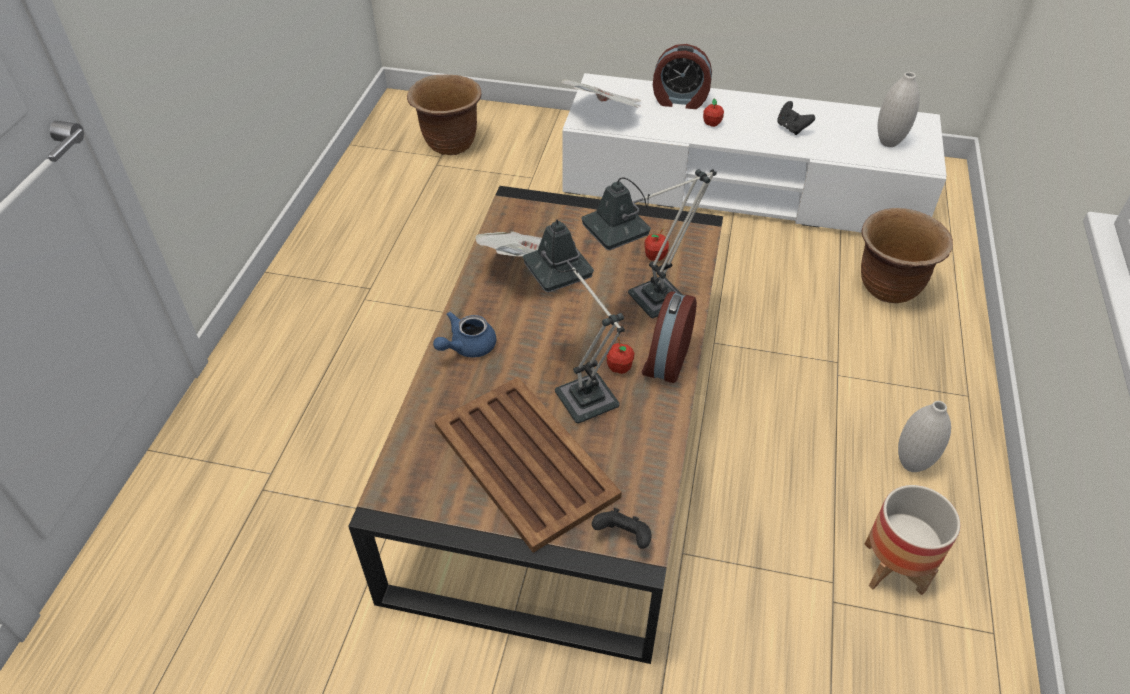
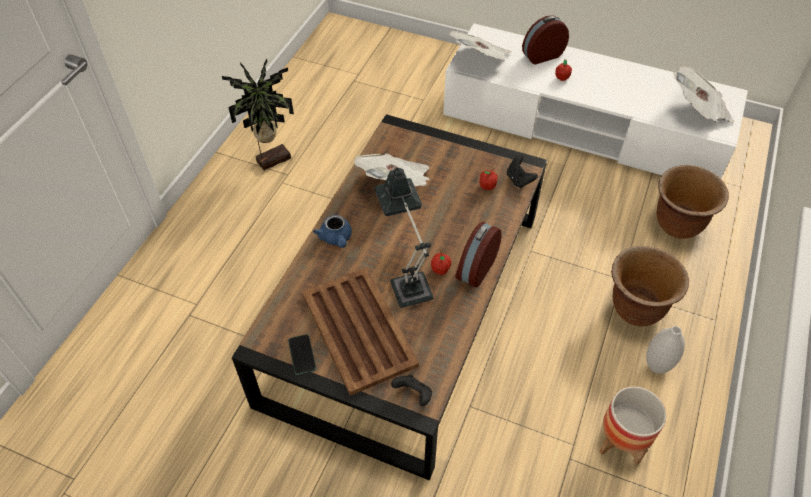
camera: 10 degrees right, 5 degrees up
brown planter [407,75,481,155] -> brown planter moved to [611,246,689,326]
blue teapot [433,312,496,358] -> blue teapot turned 75 degrees counterclockwise [313,214,352,248]
table lamp [581,169,717,318] -> none
alarm clock [653,44,712,109] -> alarm clock turned 135 degrees clockwise [522,15,569,64]
black game controller [777,101,815,135] -> black game controller moved to [507,155,538,188]
white vase [878,72,920,147] -> newspaper [673,67,734,123]
none -> potted plant [222,58,294,170]
none -> phone [288,334,316,375]

